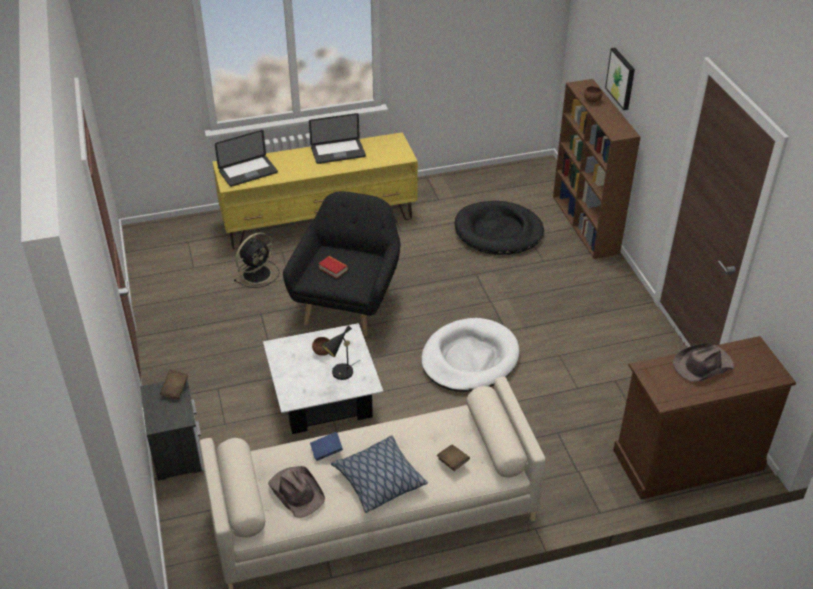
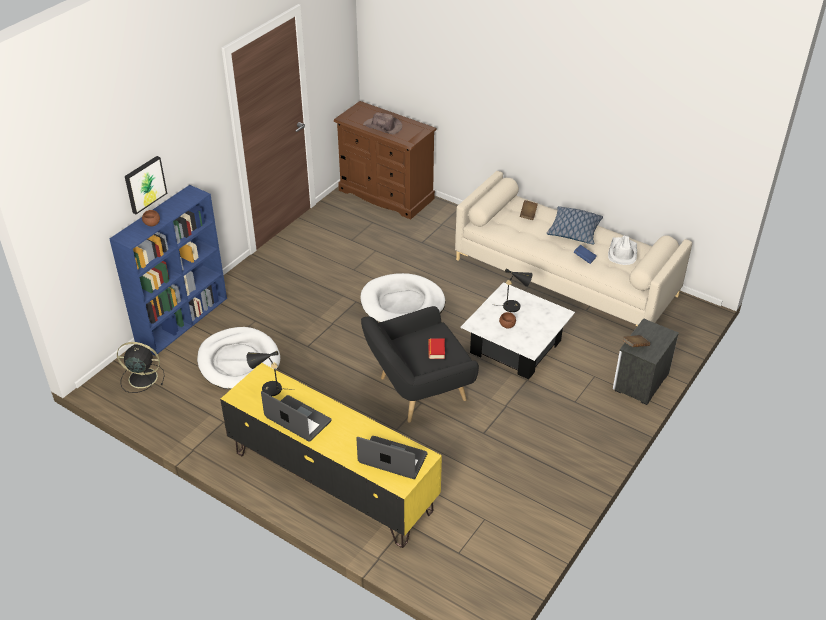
camera: 130 degrees left, 0 degrees up
black fan [233,232,280,288] -> black fan moved to [117,342,165,393]
brown hat [268,466,325,518] -> white hat [608,236,637,265]
black dog bed [454,201,544,255] -> white dog bed [197,327,280,389]
brown bookcase [553,79,640,259] -> blue bookcase [110,185,227,356]
none -> black table lamp [247,351,294,396]

